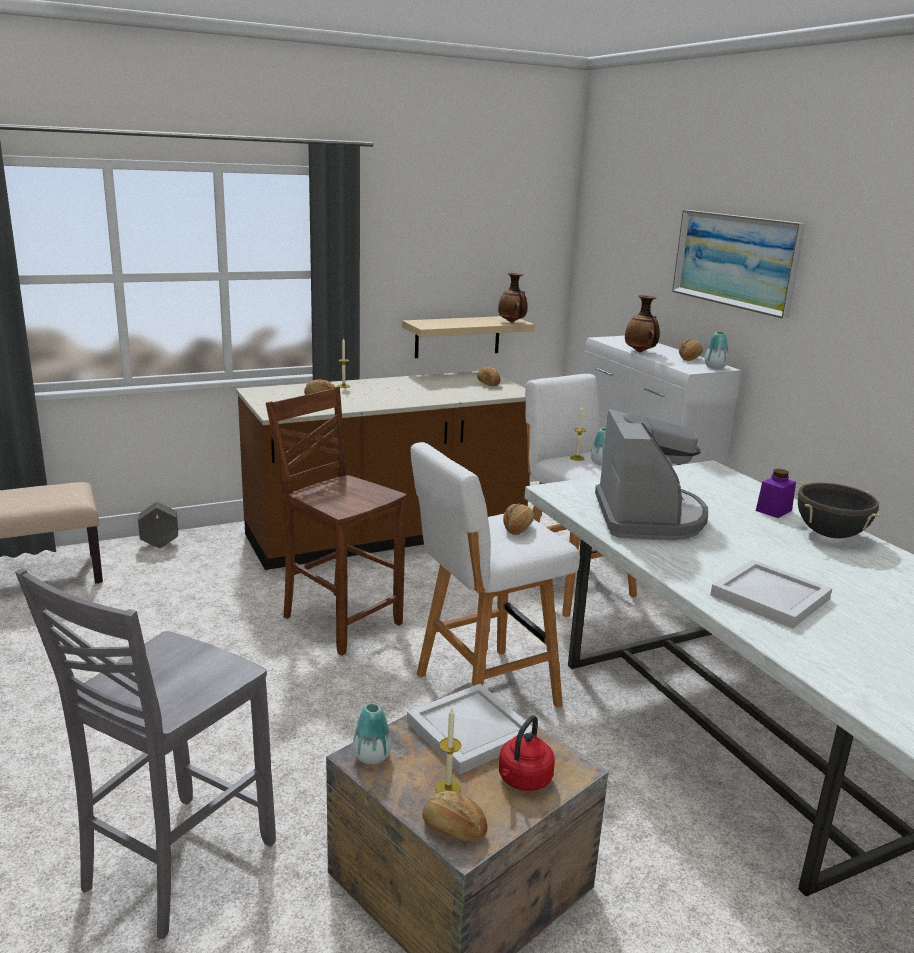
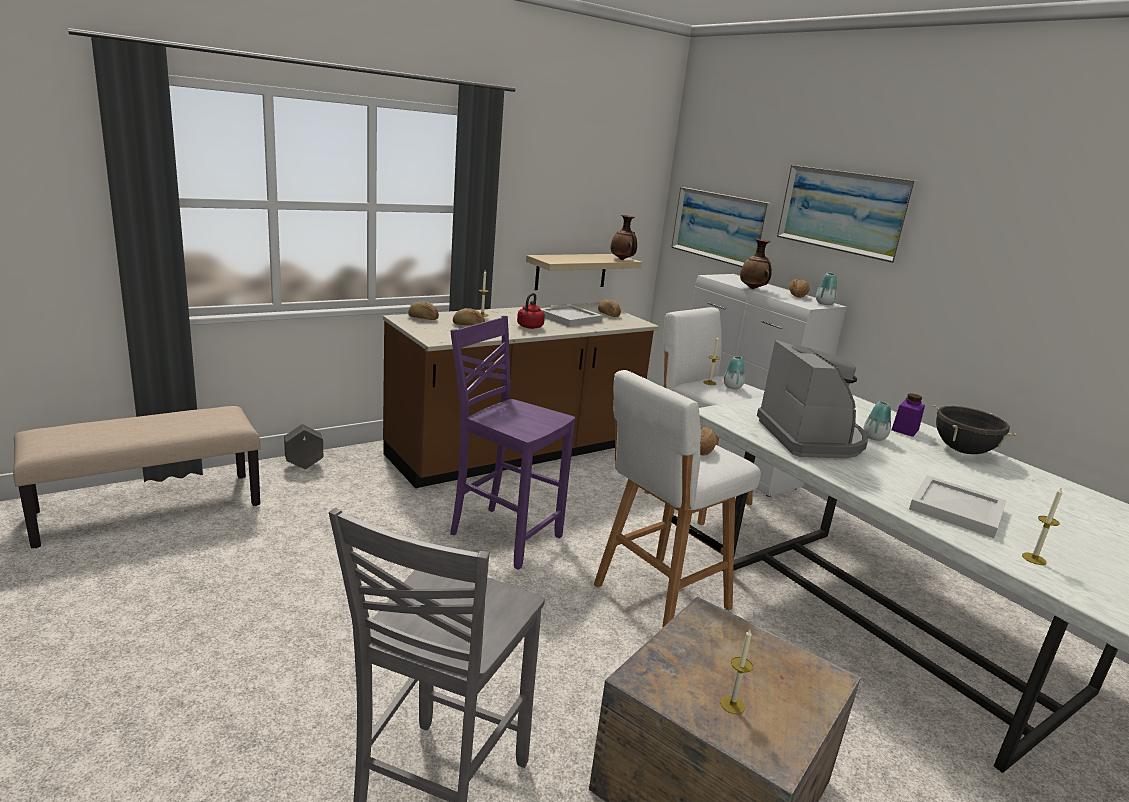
camera: 10 degrees left, 0 degrees up
brown chair [266,387,407,656] -> purple chair [450,316,575,570]
vase [353,703,392,765] -> vase moved to [863,401,891,441]
white tray [407,684,532,775] -> white tray moved to [540,304,603,327]
bread [422,791,487,841] -> bread moved to [408,301,439,320]
red kettle [499,715,555,791] -> red kettle moved to [517,293,545,329]
none -> picture [671,187,772,267]
none -> candle [1022,487,1063,565]

